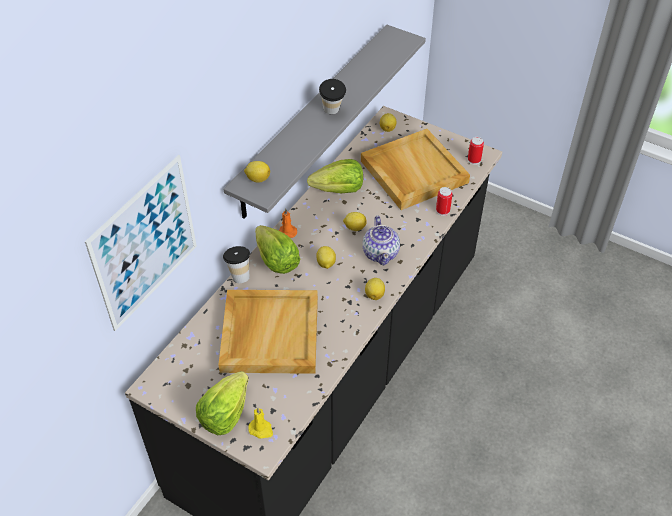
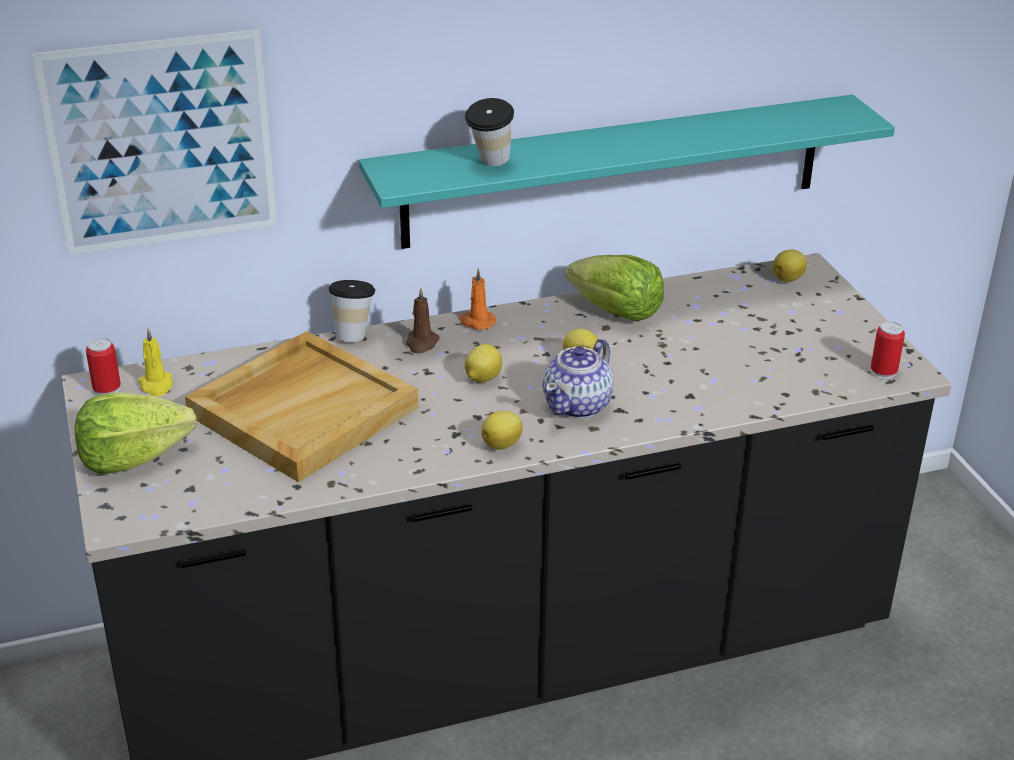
camera: 40 degrees right, 15 degrees down
grey shelf [223,25,426,219] -> turquoise shelf [359,95,895,249]
lemon [244,161,270,183] -> none
yellow candle [248,407,273,439] -> yellow candle moved to [138,328,173,396]
lettuce [255,225,300,274] -> brown candle [406,288,440,354]
cup [319,79,346,114] -> cup moved to [465,98,514,166]
beige tray [361,129,470,210] -> none
can [436,187,453,216] -> can moved to [86,338,121,395]

